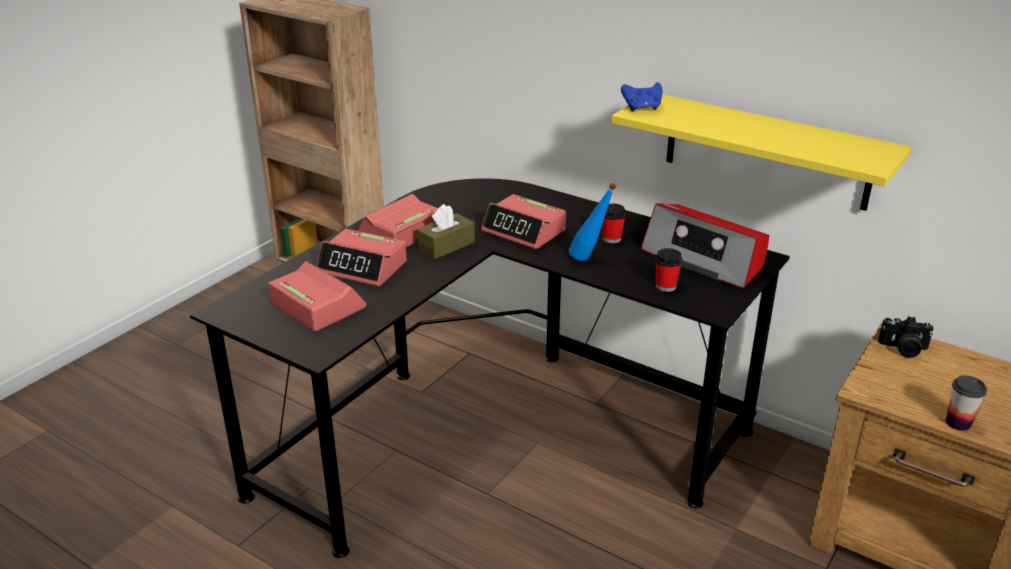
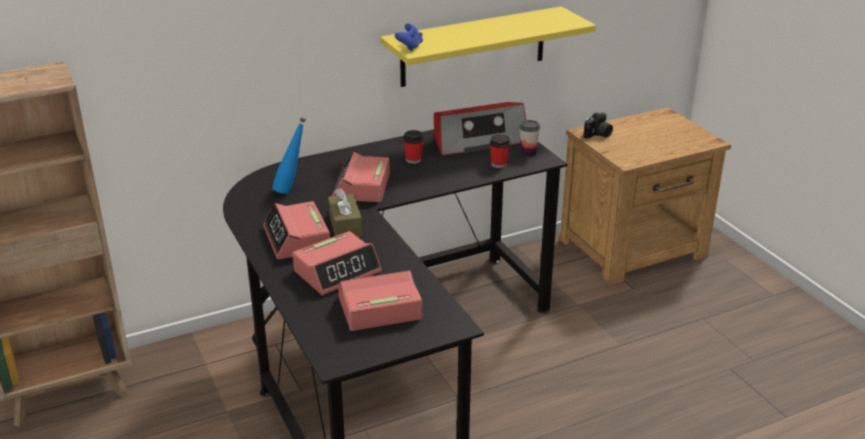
camera: 60 degrees left, 0 degrees up
alarm clock [481,194,566,249] -> alarm clock turned 120 degrees clockwise [332,152,390,202]
blue bottle [569,183,617,261] -> blue bottle moved to [272,117,306,194]
cup [946,375,987,431] -> cup moved to [519,120,540,157]

